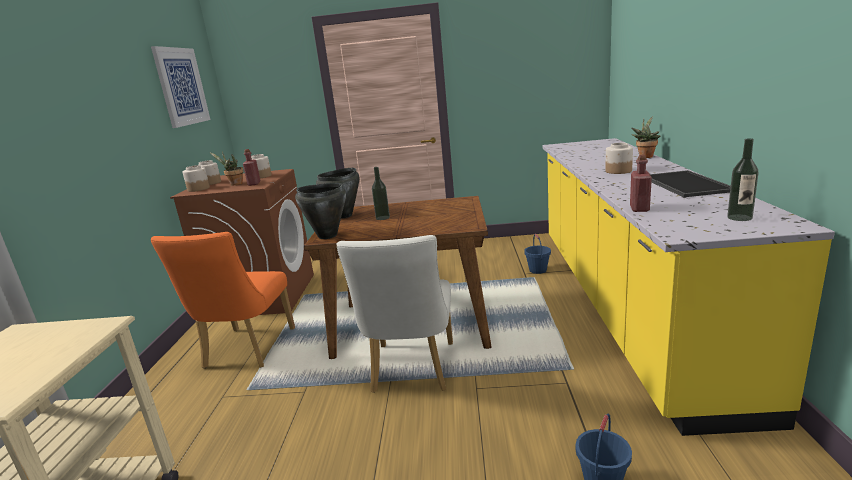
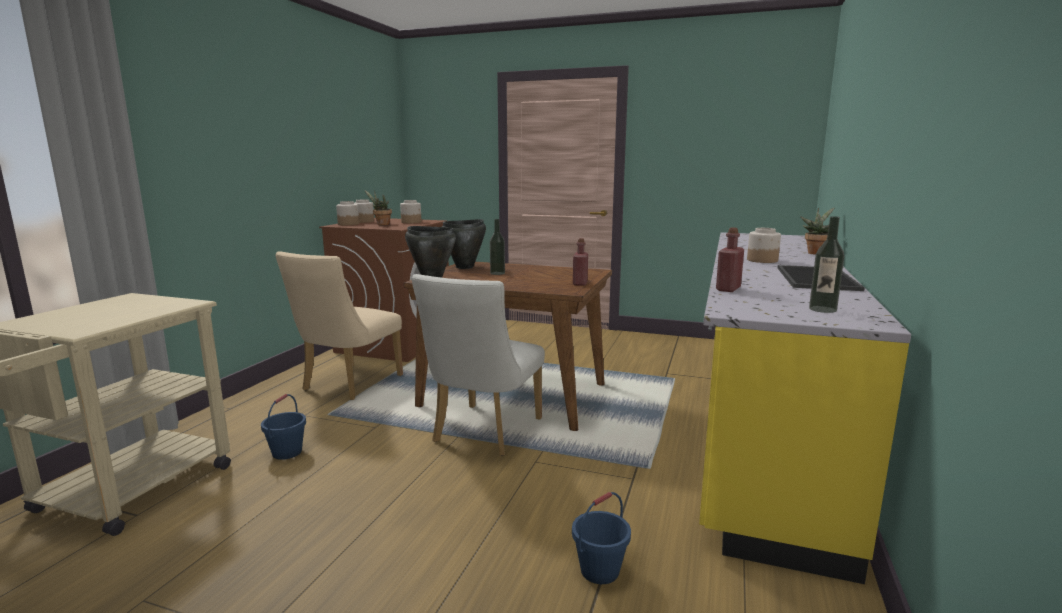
camera: 15 degrees right, 5 degrees down
picture [151,46,210,128] -> none
orange chair [151,232,295,368] -> beige chair [275,251,403,400]
red bottle [243,149,261,186] -> red bottle moved to [573,238,588,286]
blue bucket [524,234,551,274] -> blue bucket moved to [261,394,306,460]

